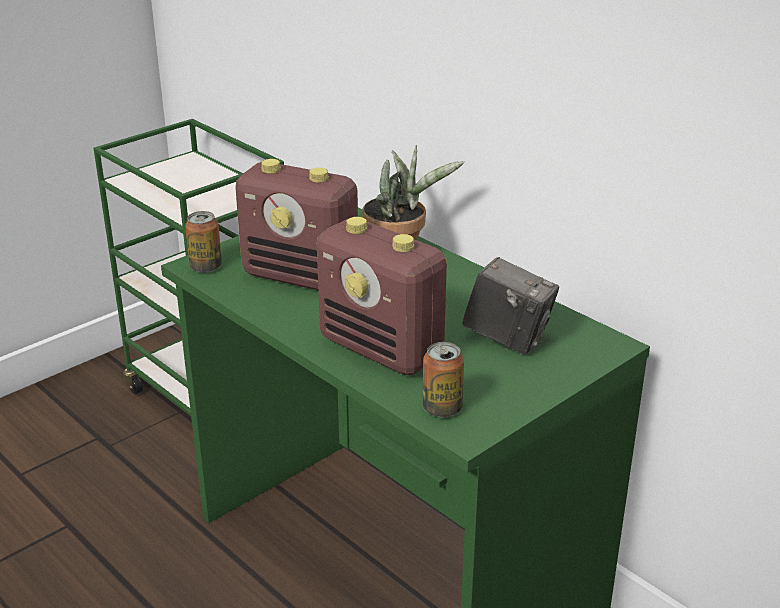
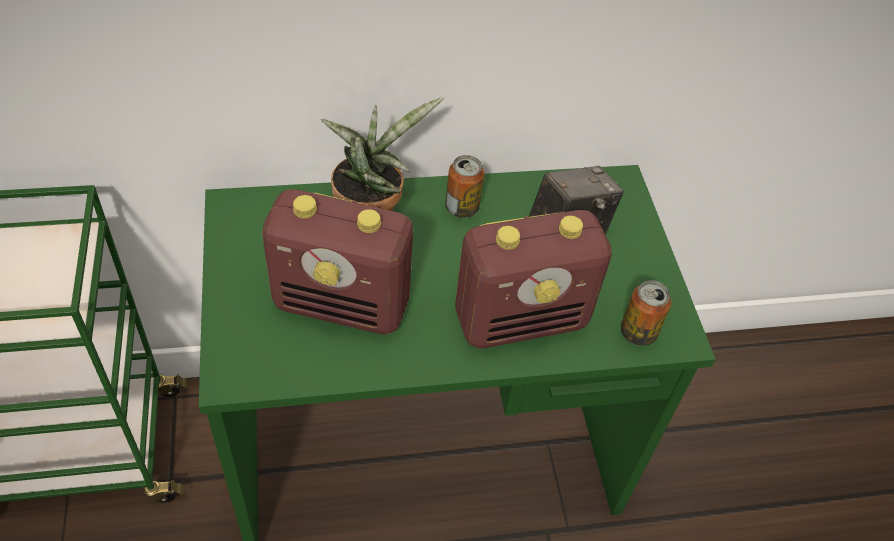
camera: 60 degrees left, 20 degrees up
can [185,211,222,273] -> can moved to [445,155,484,218]
radio [235,159,358,290] -> radio turned 45 degrees clockwise [262,189,413,334]

